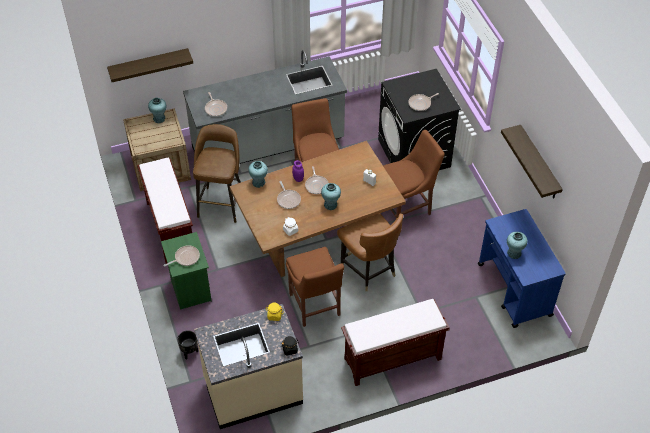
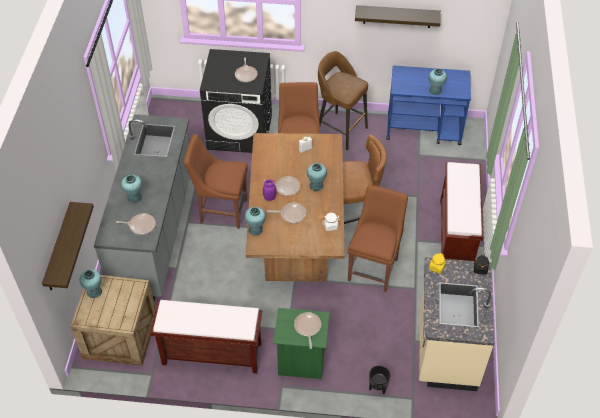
camera: 65 degrees left, 0 degrees up
brown stool [193,124,241,223] -> brown stool moved to [318,51,368,150]
brown chair [286,247,344,327] -> brown chair turned 75 degrees counterclockwise [348,185,408,292]
none -> turquoise vase [121,175,142,203]

